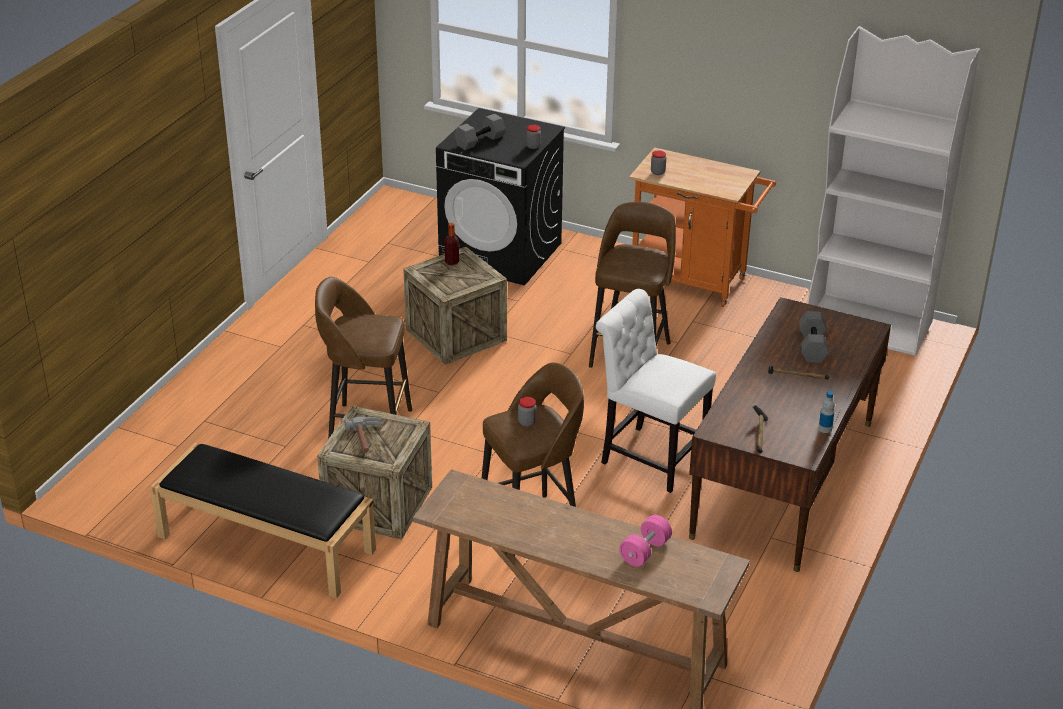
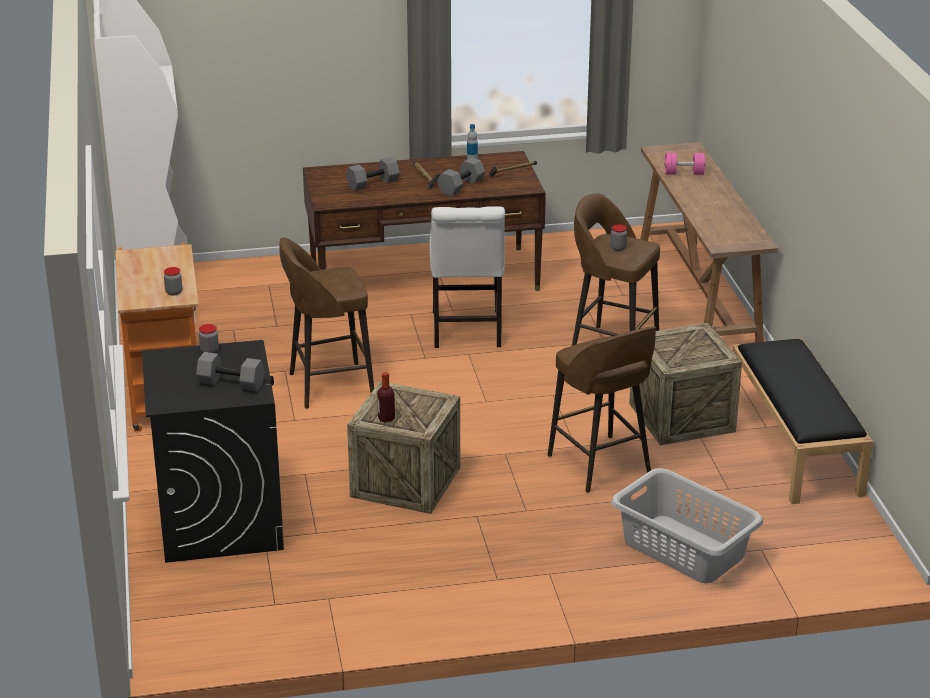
camera: 125 degrees left, 5 degrees down
hammer [345,417,382,453] -> none
none -> grey dumbbell [437,157,485,196]
none -> grey laundry basket [611,468,763,583]

